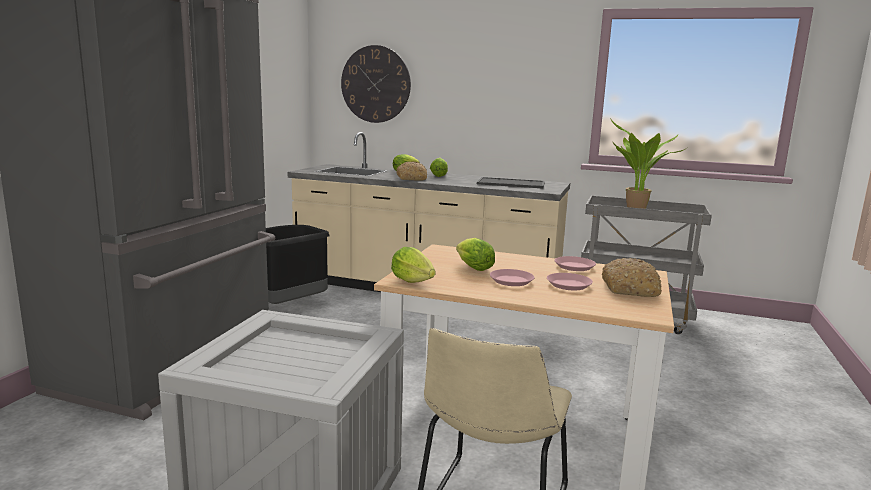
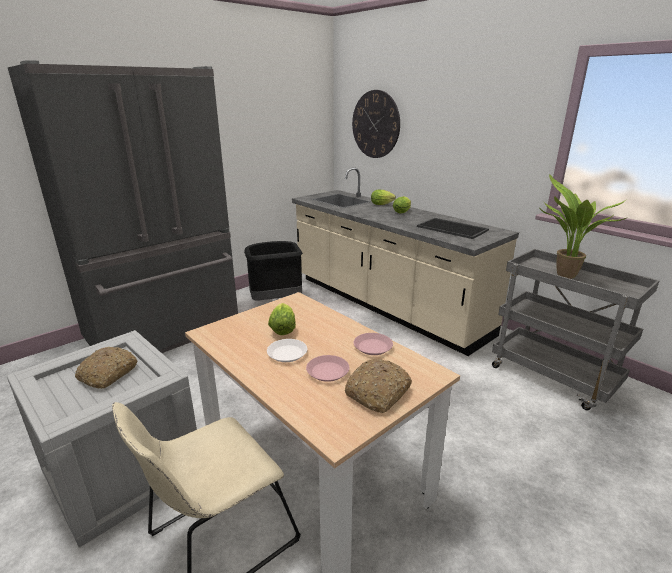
camera: 30 degrees right, 10 degrees up
lettuce [391,247,436,283] -> none
bread [397,162,427,181] -> bread moved to [75,347,138,389]
pink plate [490,269,534,286] -> white plate [267,339,307,362]

